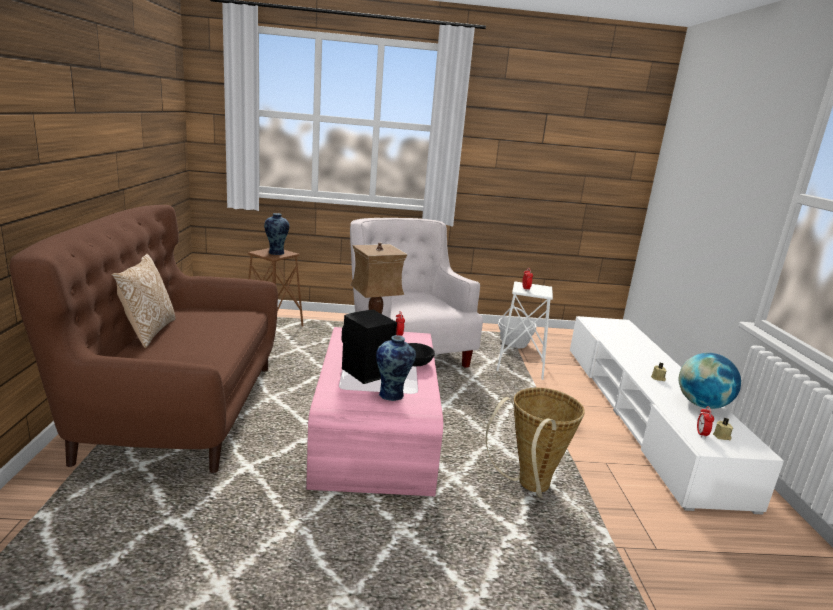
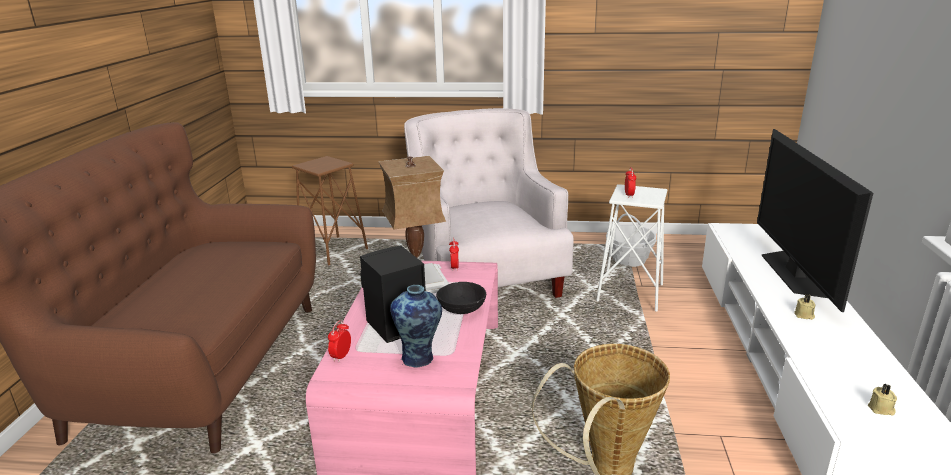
camera: 10 degrees right, 5 degrees up
pillow [111,254,176,348] -> none
vase [264,213,289,255] -> none
globe [679,353,741,409] -> none
alarm clock [697,406,714,438] -> alarm clock moved to [328,320,351,362]
none -> television [757,129,873,312]

